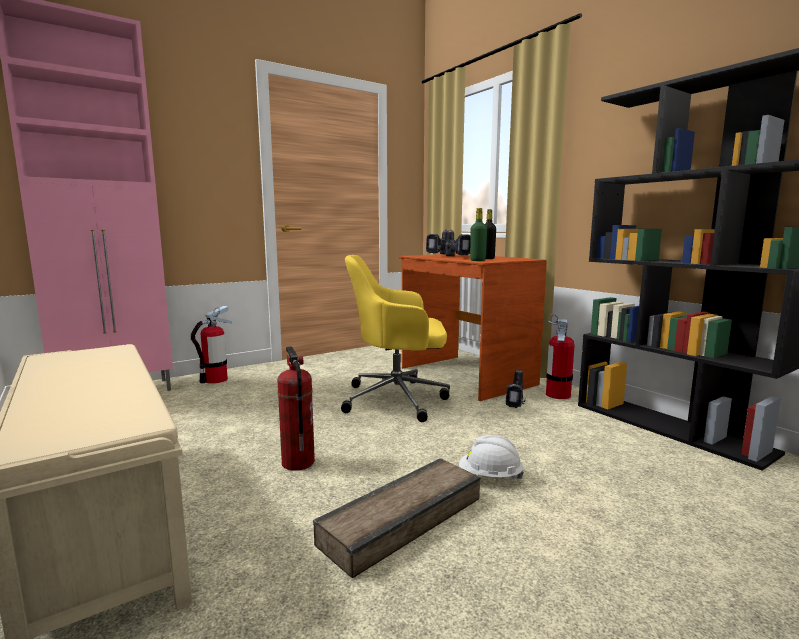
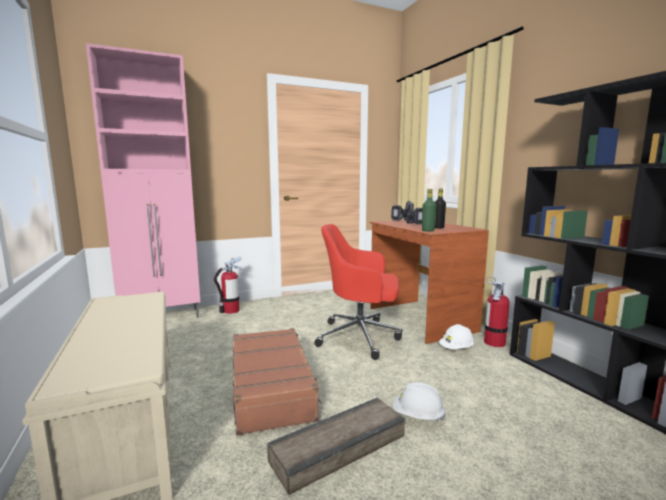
camera: 10 degrees right, 0 degrees up
fire extinguisher [277,346,315,471] -> brown suitcase [232,328,322,436]
yellow office chair [341,255,450,422] -> red office chair [314,224,403,360]
power drill [506,369,525,408] -> white hard hat [439,324,474,349]

